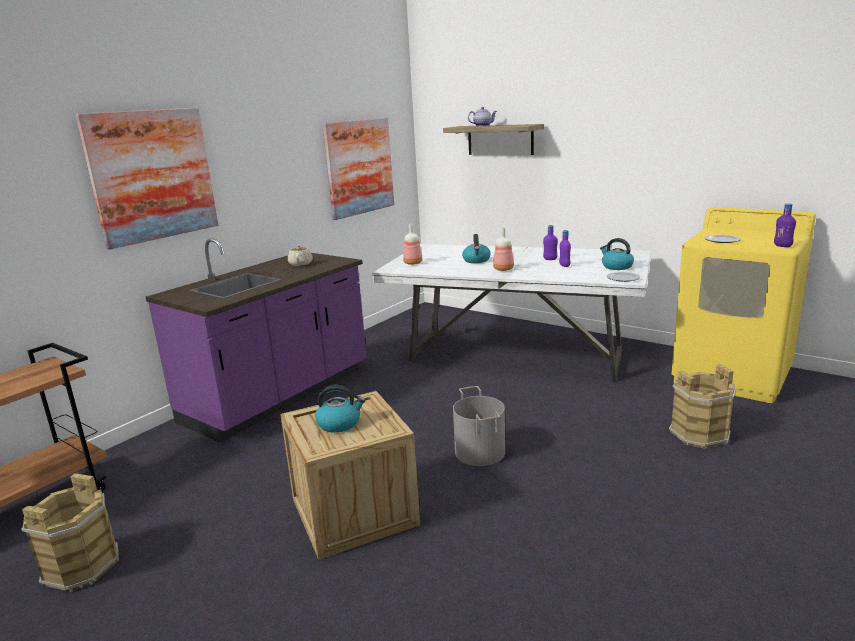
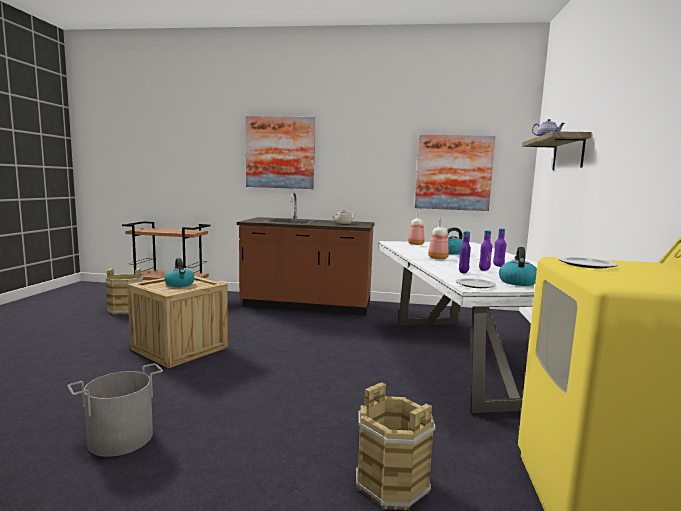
camera: 60 degrees right, 10 degrees down
purple counter [146,238,367,443] -> brown counter [237,193,375,315]
grey bucket [453,386,505,466] -> grey bucket moved to [68,363,163,457]
purple bottle [774,203,796,247] -> purple bottle moved to [459,231,471,273]

